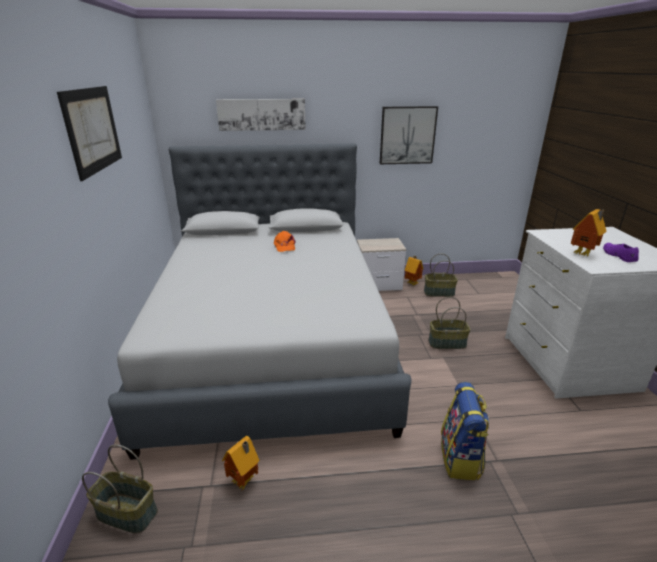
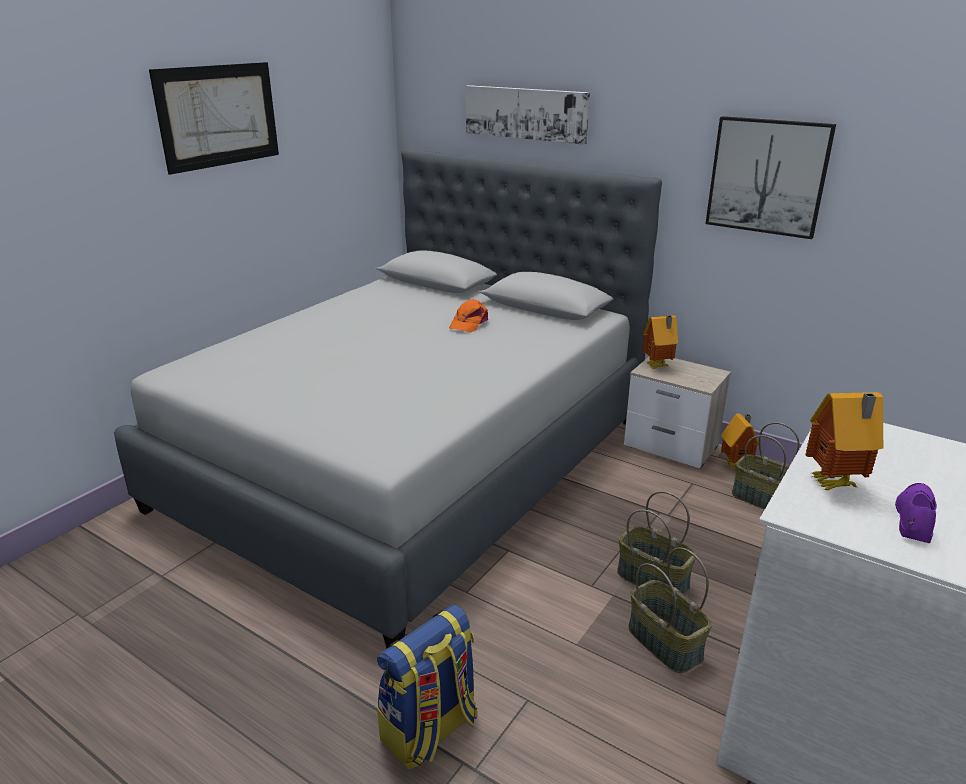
camera: 40 degrees right, 0 degrees up
basket [82,445,158,533] -> basket moved to [629,547,712,673]
toy house [222,435,260,490] -> toy house moved to [642,315,678,369]

